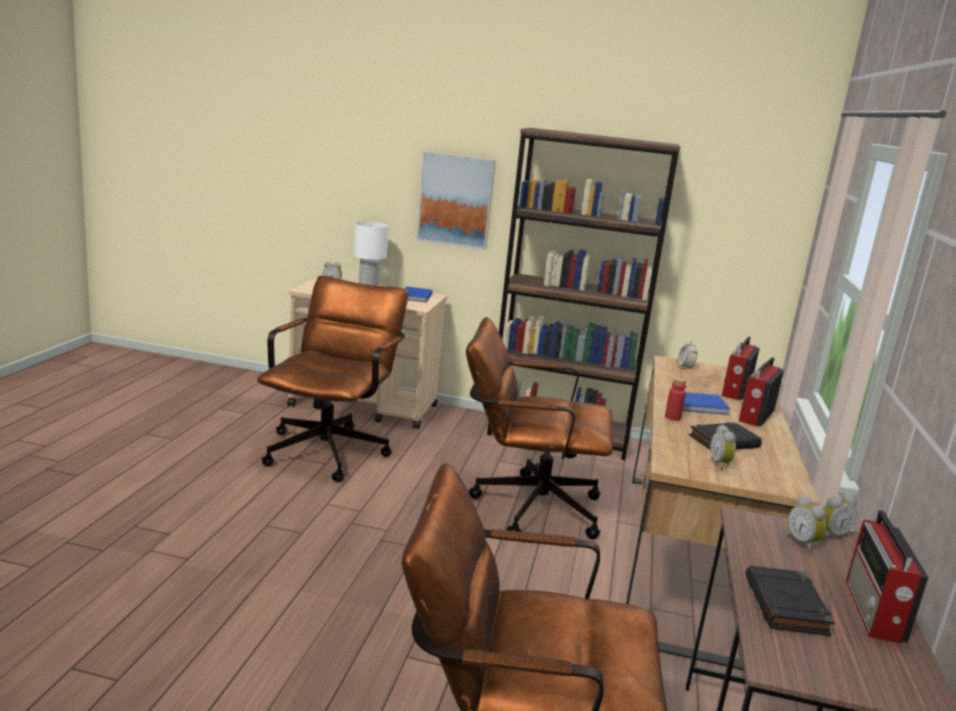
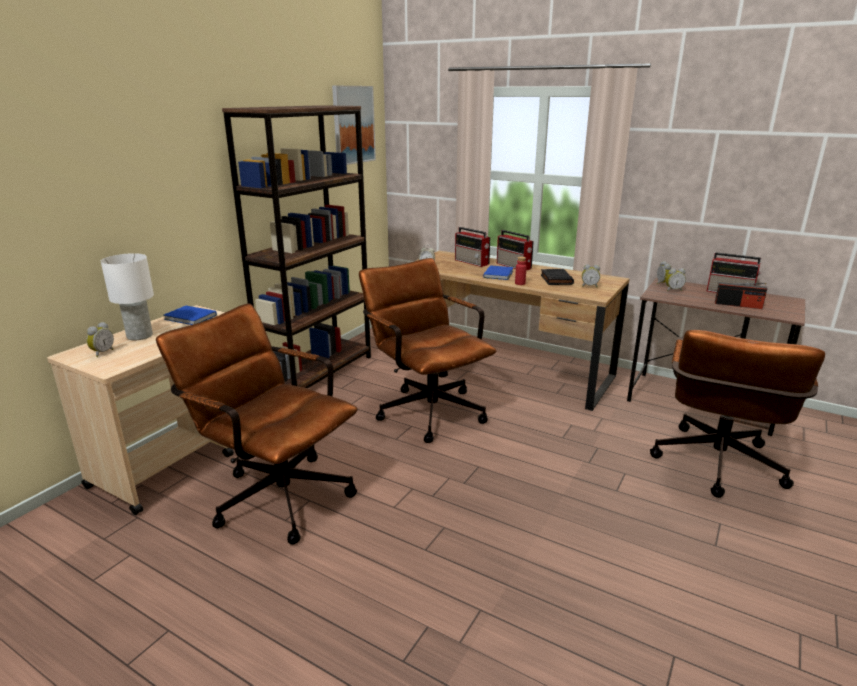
camera: 70 degrees left, 5 degrees up
picture [417,151,496,250] -> picture moved to [332,86,376,165]
brown office chair [466,317,613,539] -> brown office chair turned 120 degrees clockwise [359,258,497,443]
black book [746,566,835,636] -> radio [715,282,767,309]

